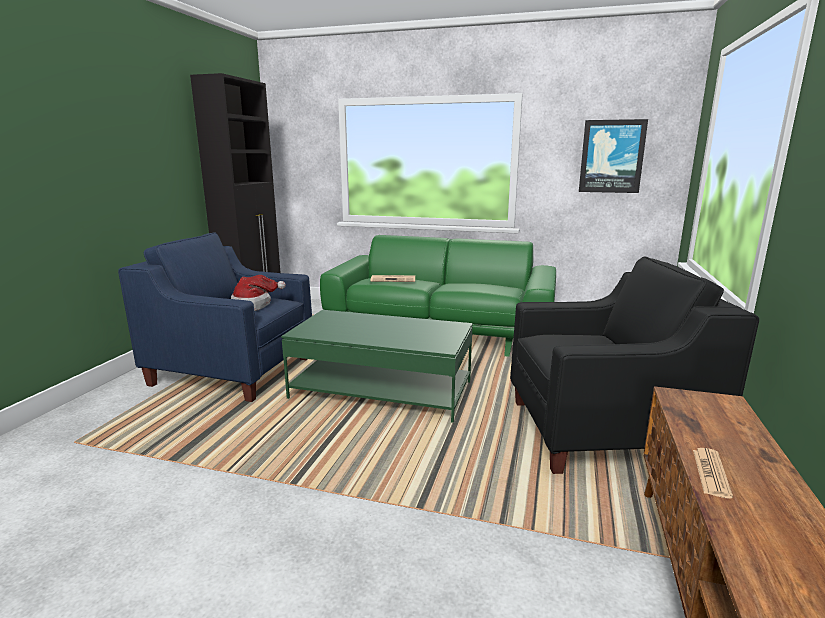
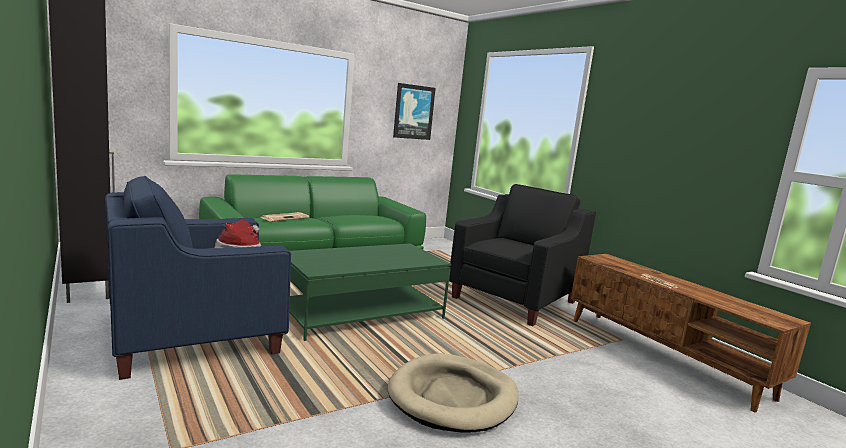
camera: 50 degrees left, 5 degrees down
none -> beige dog bed [387,353,518,433]

